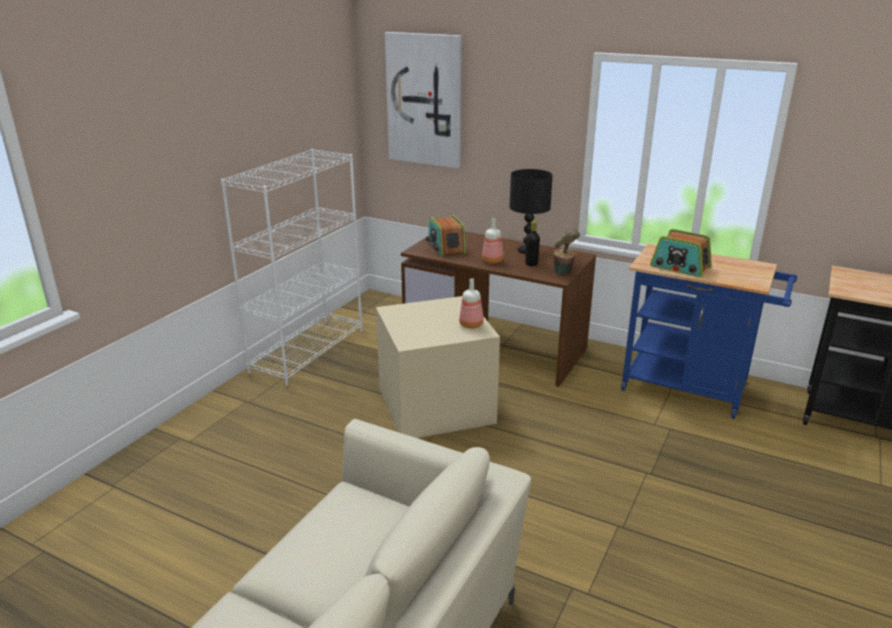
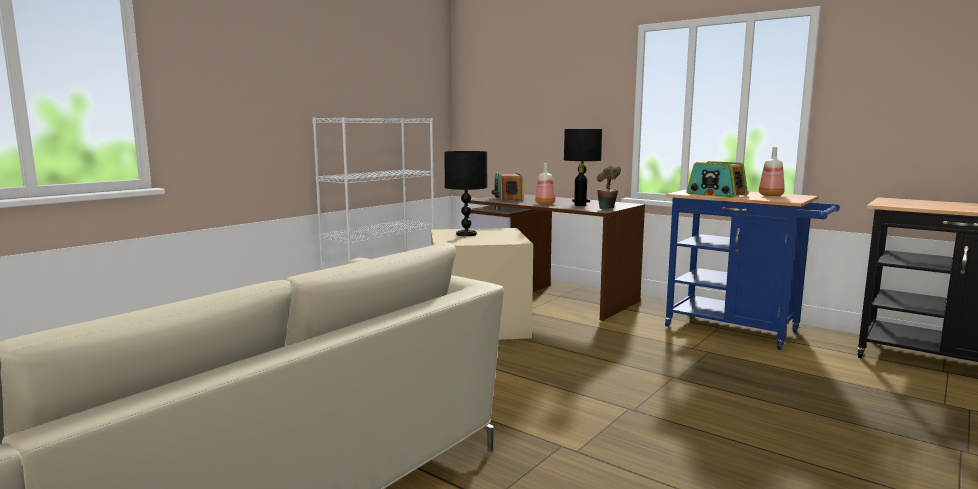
camera: 10 degrees right, 15 degrees down
picture [385,32,462,168] -> none
bottle [459,278,484,329] -> bottle moved to [759,147,785,196]
none -> black table lamp [444,151,488,236]

